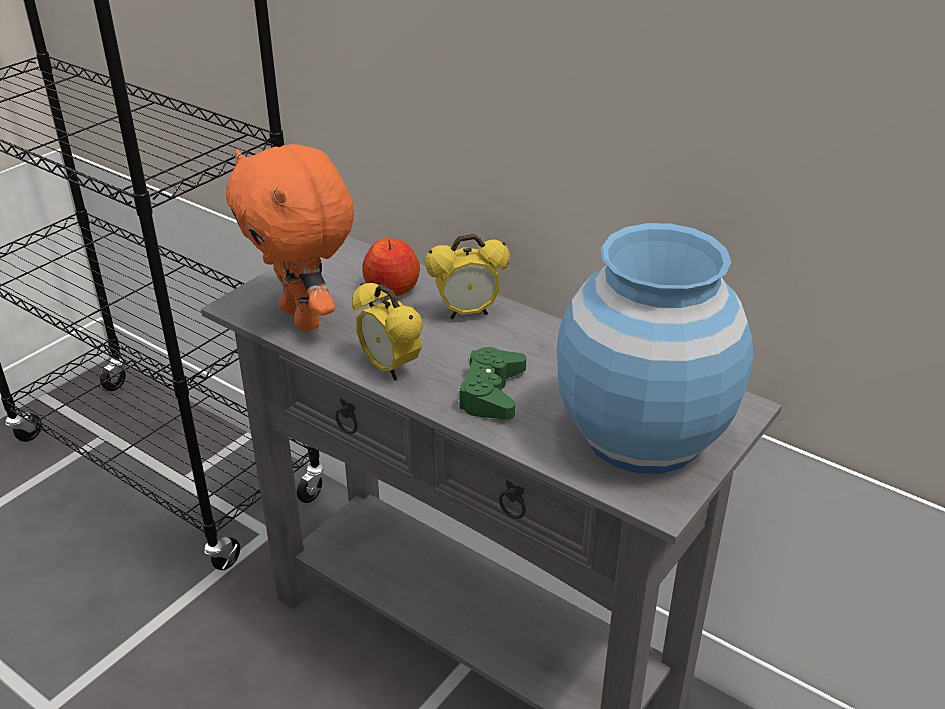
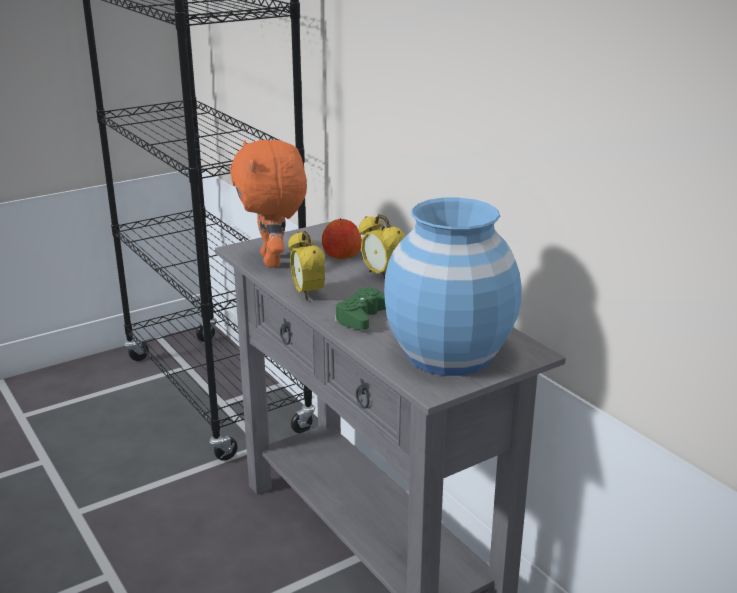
camera: 20 degrees right, 10 degrees down
alarm clock [425,234,510,319] -> alarm clock turned 45 degrees clockwise [359,214,405,280]

